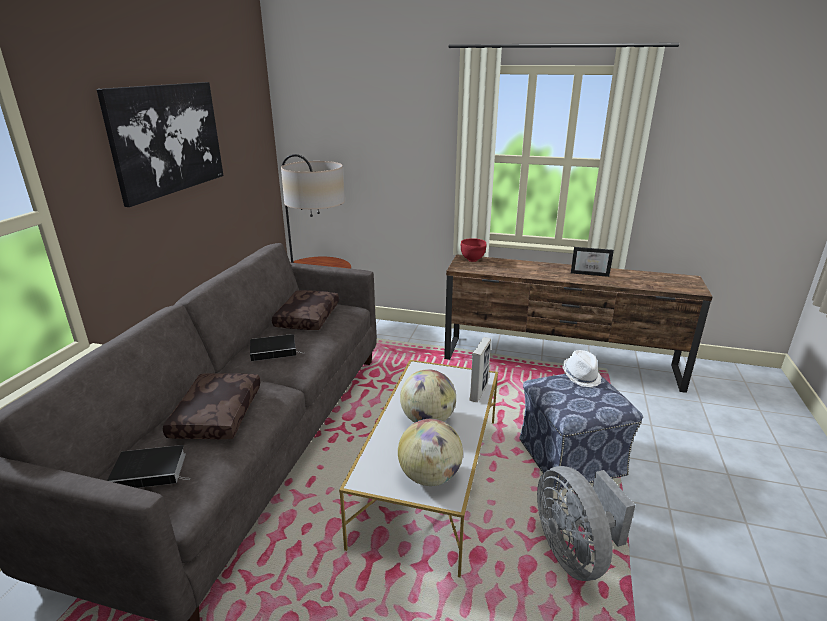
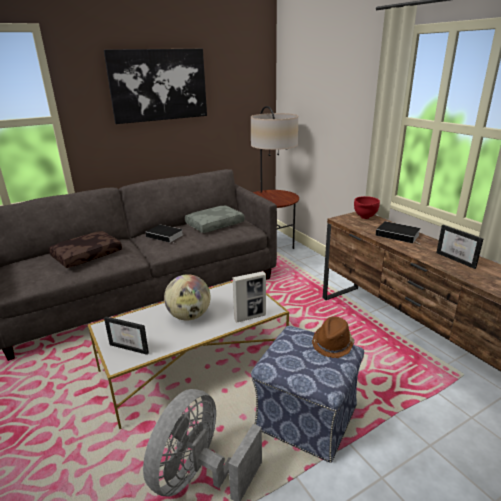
camera: 45 degrees right, 0 degrees up
book [107,445,190,488] -> book moved to [375,221,421,244]
brown pillow [272,290,339,330] -> grey pillow [185,206,245,233]
globe [398,419,463,486] -> picture frame [104,317,149,355]
white hat [562,350,602,387] -> brown hat [312,316,355,358]

